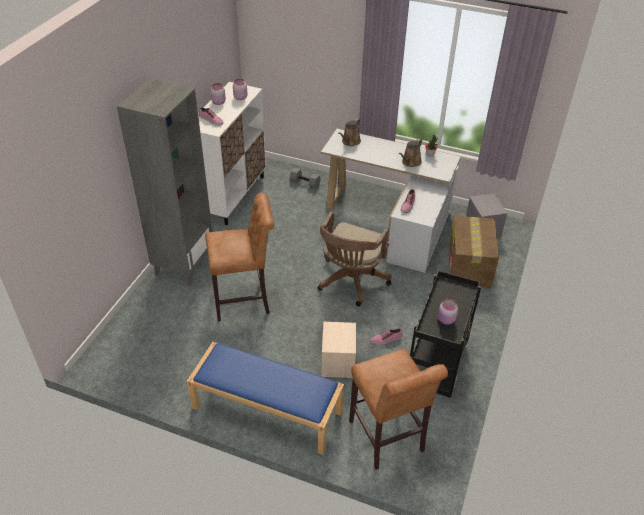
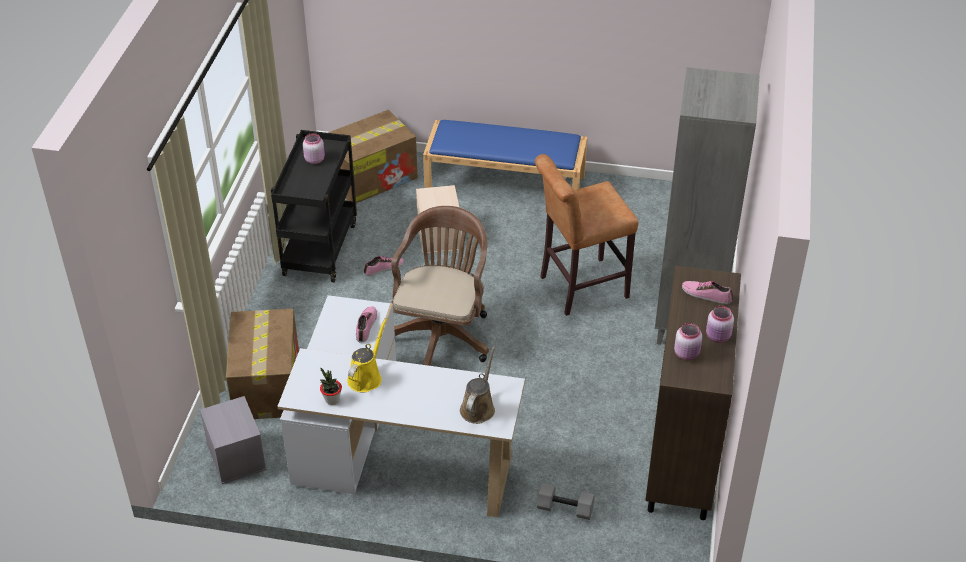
camera: 170 degrees right, 0 degrees up
white cabinet [198,82,266,225] -> brown cabinet [645,266,741,520]
brown stool [349,349,448,470] -> cardboard box [328,110,418,203]
brown watering can [398,139,422,167] -> yellow watering can [347,318,387,392]

